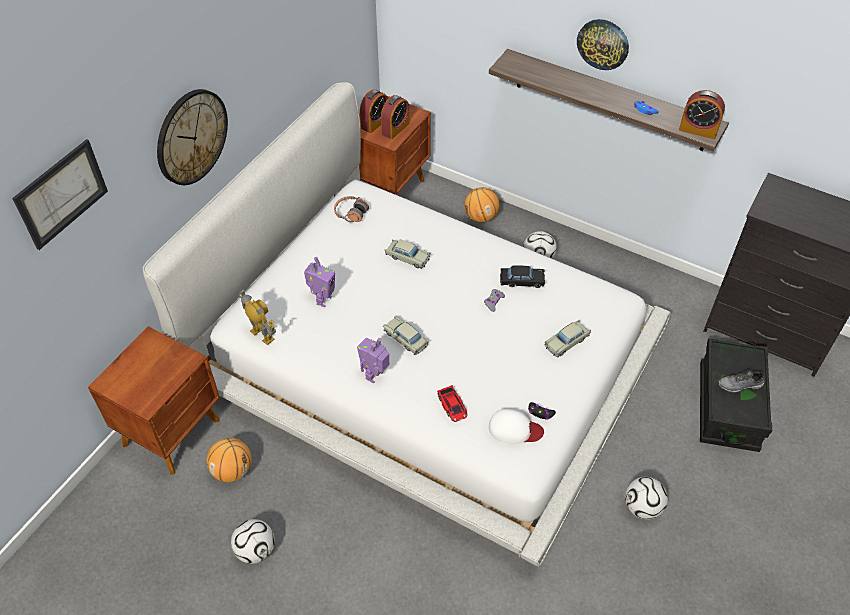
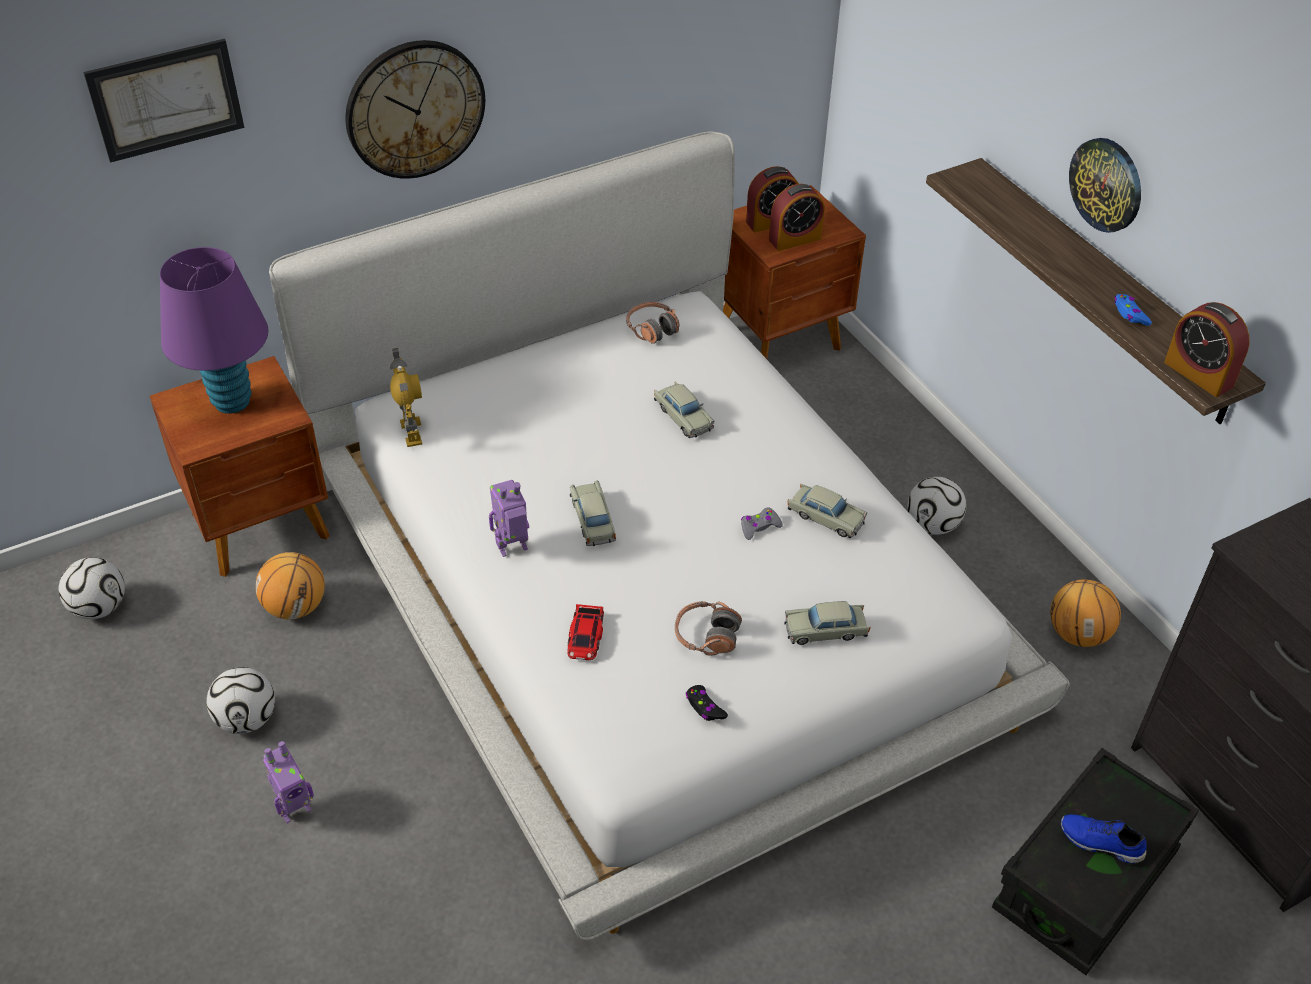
camera: 30 degrees right, 5 degrees down
toy robot [304,257,335,308] -> toy robot moved to [263,741,314,823]
basketball [464,187,500,223] -> basketball moved to [1050,579,1121,647]
white cap [489,409,544,444] -> none
black toy car [500,266,545,288] -> beige toy car [788,484,867,538]
football [625,477,668,519] -> football moved to [59,557,125,619]
grey shoe [718,370,765,392] -> blue shoe [1061,814,1147,864]
none -> purple table lamp [160,247,269,414]
none -> headphones [675,601,742,656]

